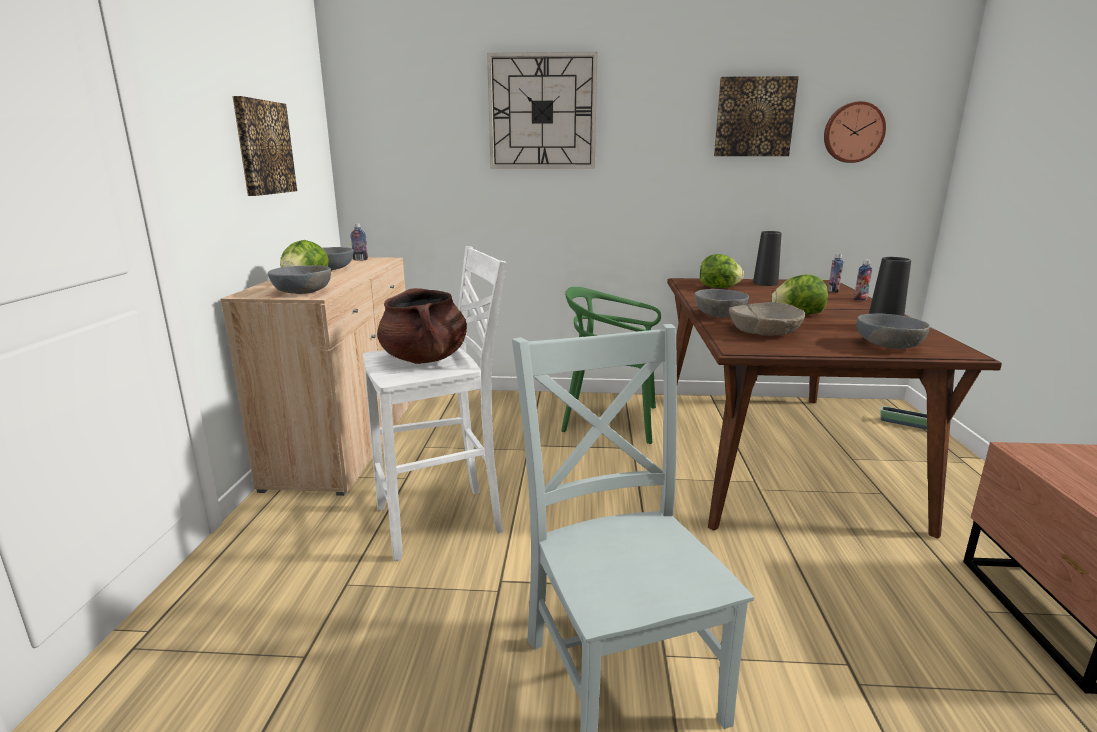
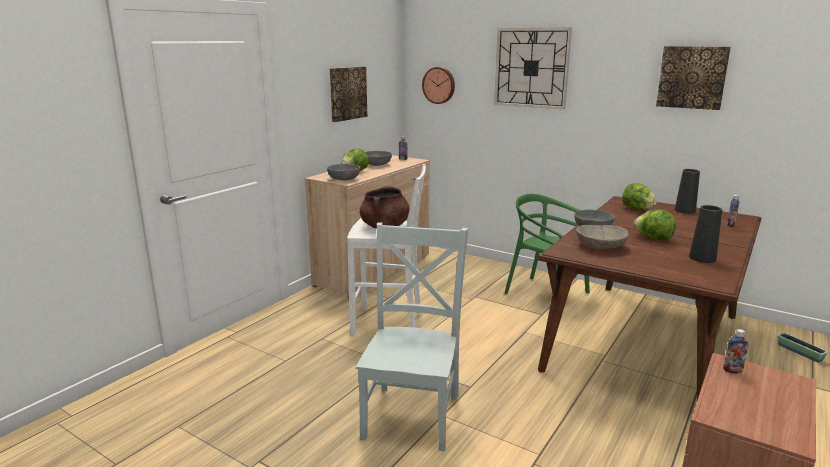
camera: 30 degrees right, 0 degrees up
wall clock [824,101,886,163] -> wall clock moved to [422,67,455,104]
bottle [854,259,872,301] -> bottle moved to [723,329,749,374]
grey bowl [857,314,930,349] -> none

